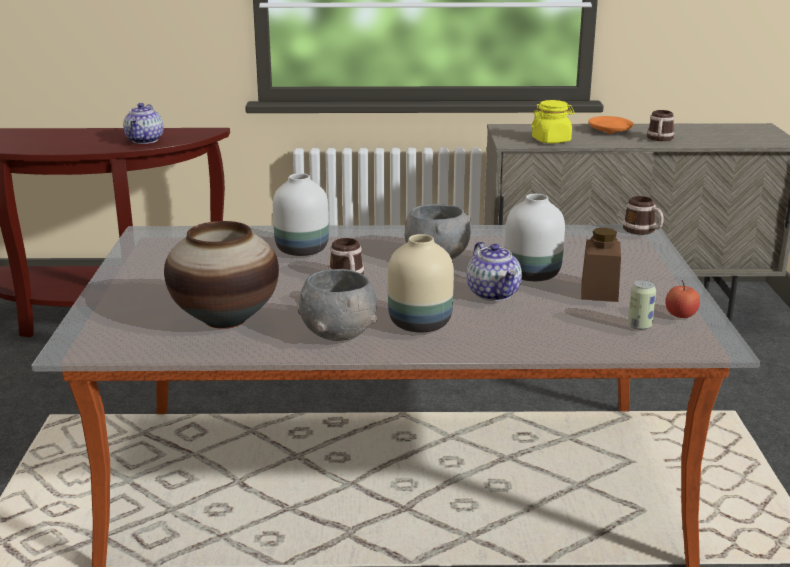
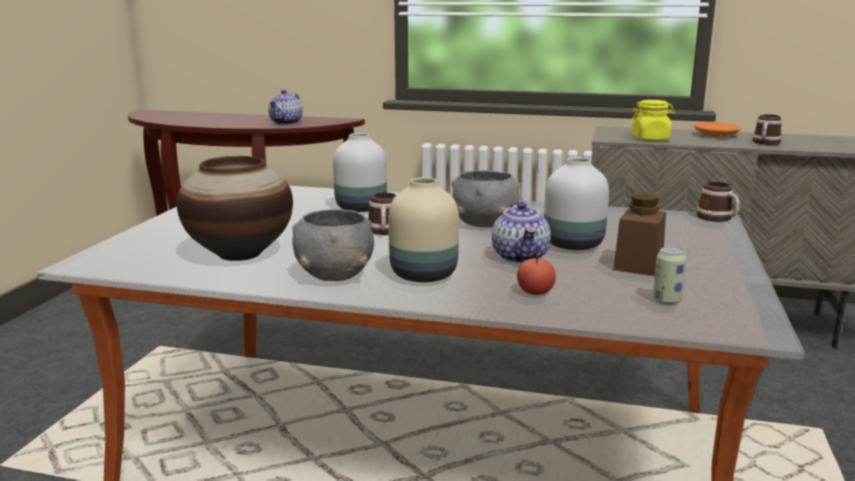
camera: 15 degrees right, 5 degrees down
apple [665,280,700,318] -> apple moved to [517,250,556,295]

